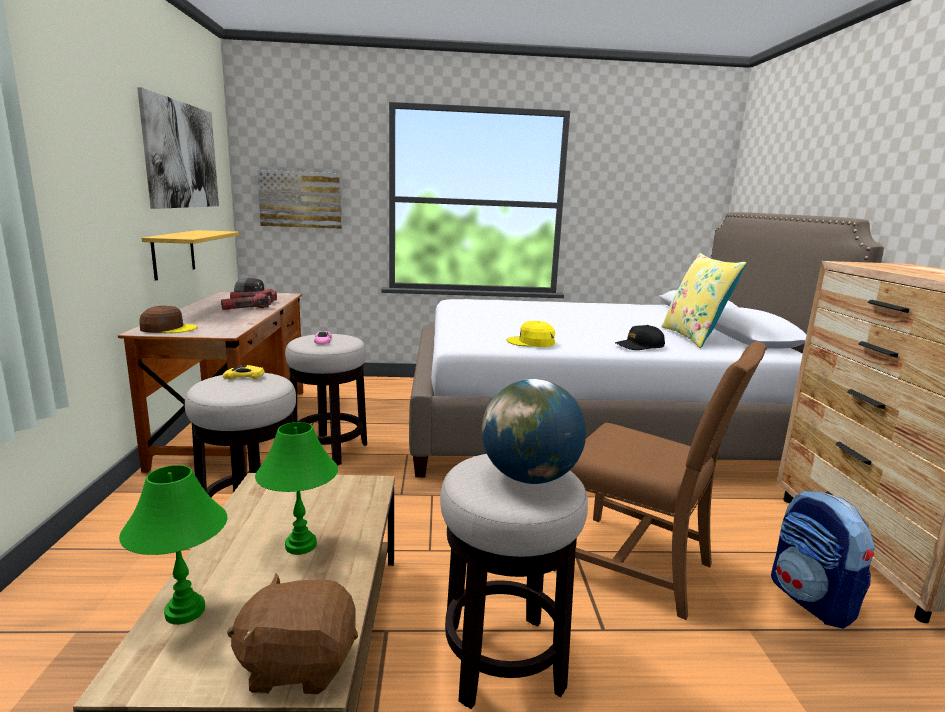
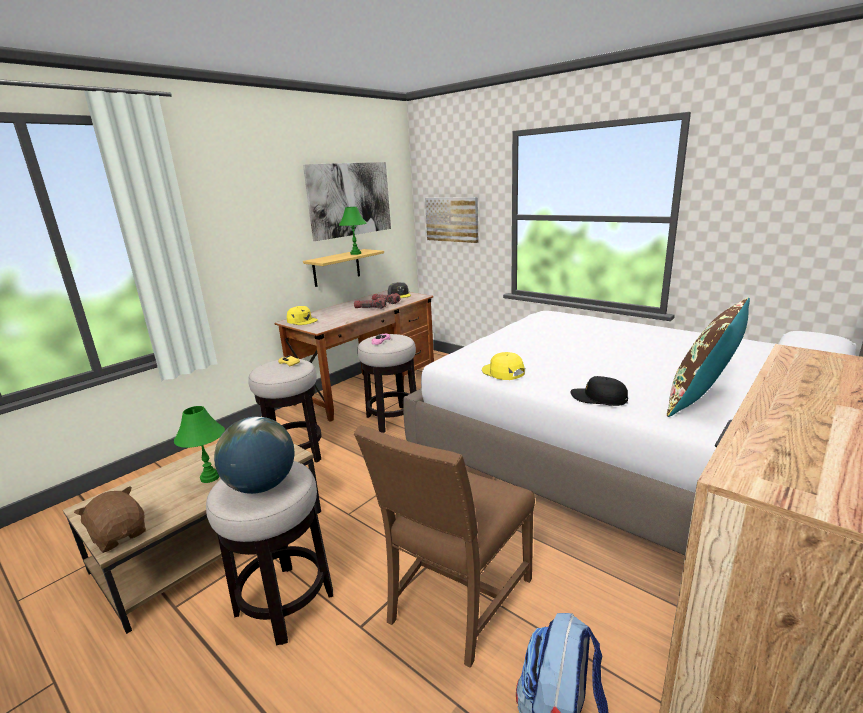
camera: 45 degrees right, 5 degrees up
green table lamp [119,465,227,625] -> green table lamp moved to [339,207,367,255]
brown cap [139,306,198,333] -> yellow cap [287,306,318,325]
brown chair [554,341,767,620] -> brown chair turned 45 degrees clockwise [354,425,535,668]
yellow pillow [661,253,747,348] -> brown pillow [667,297,750,417]

